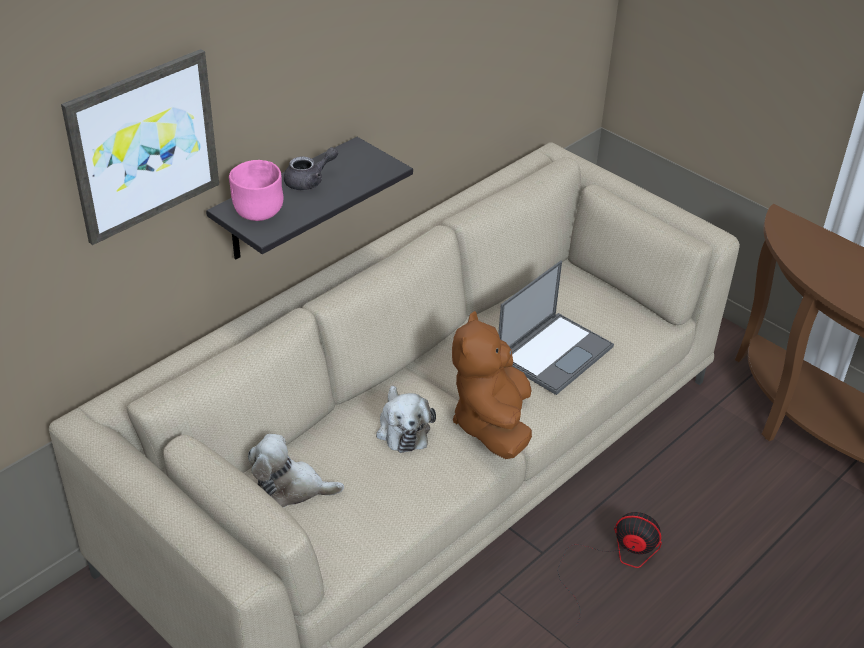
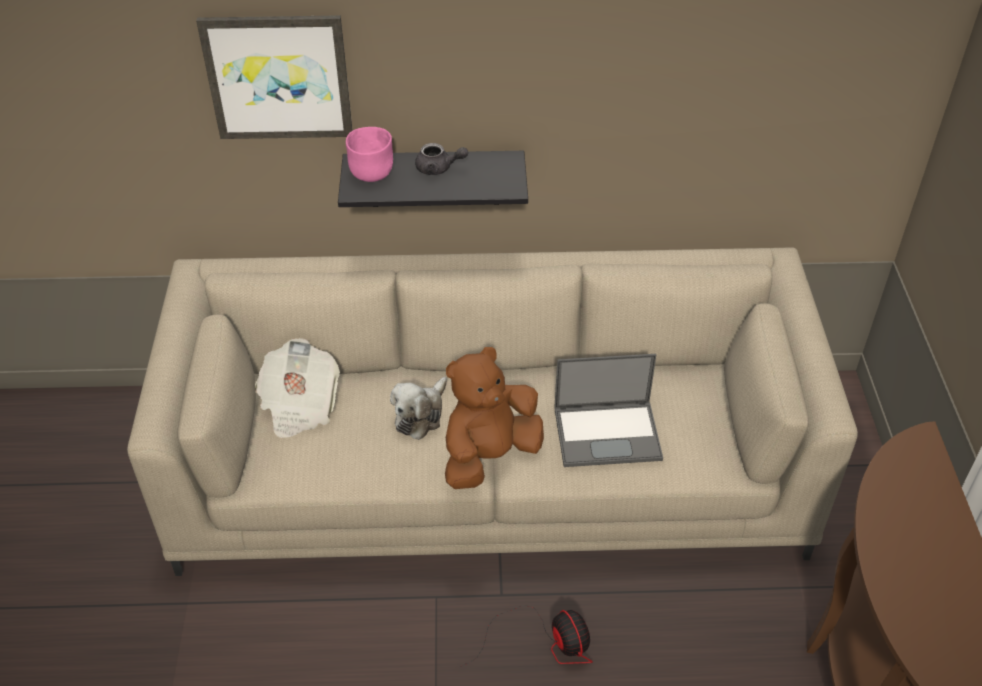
camera: 45 degrees right, 5 degrees up
plush toy [248,434,344,507] -> newspaper [255,338,340,438]

